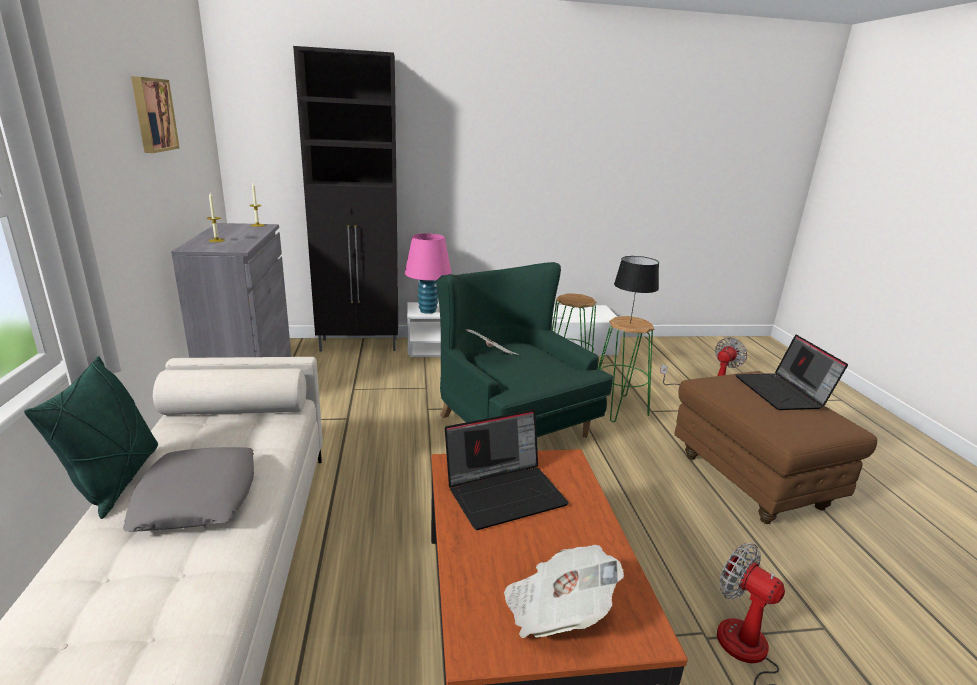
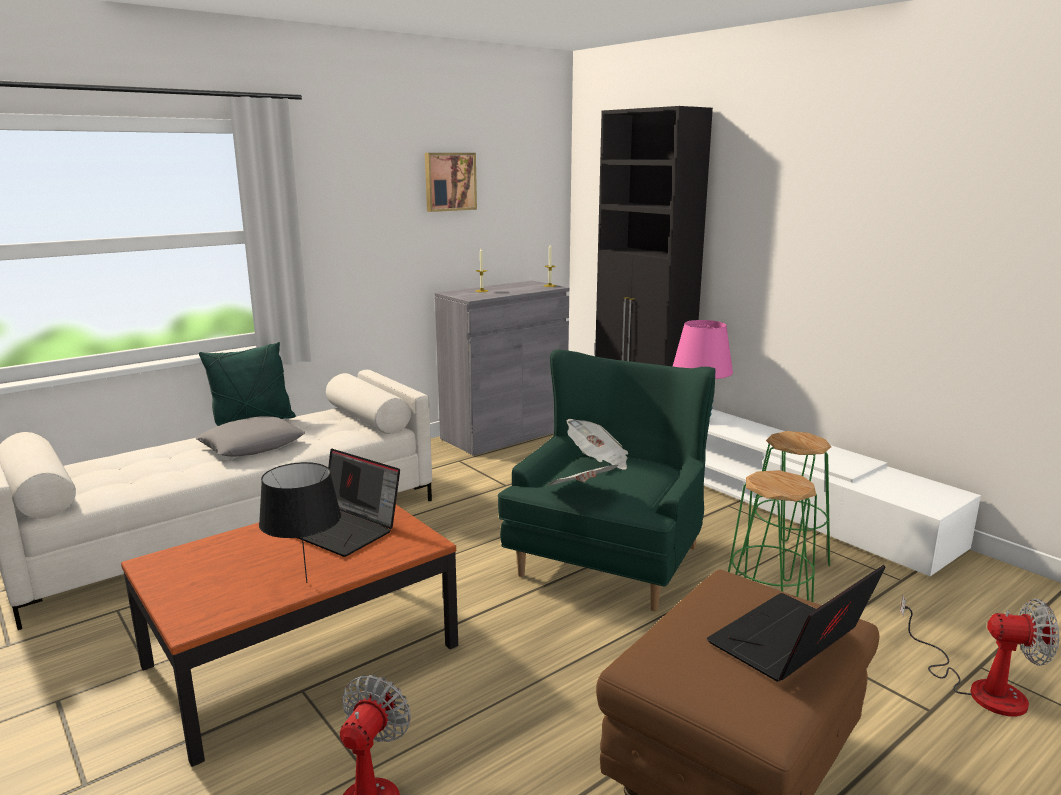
camera: 60 degrees right, 5 degrees down
newspaper [504,545,624,638] -> newspaper moved to [546,465,618,486]
black table lamp [614,256,659,324] -> black table lamp moved to [259,462,341,583]

